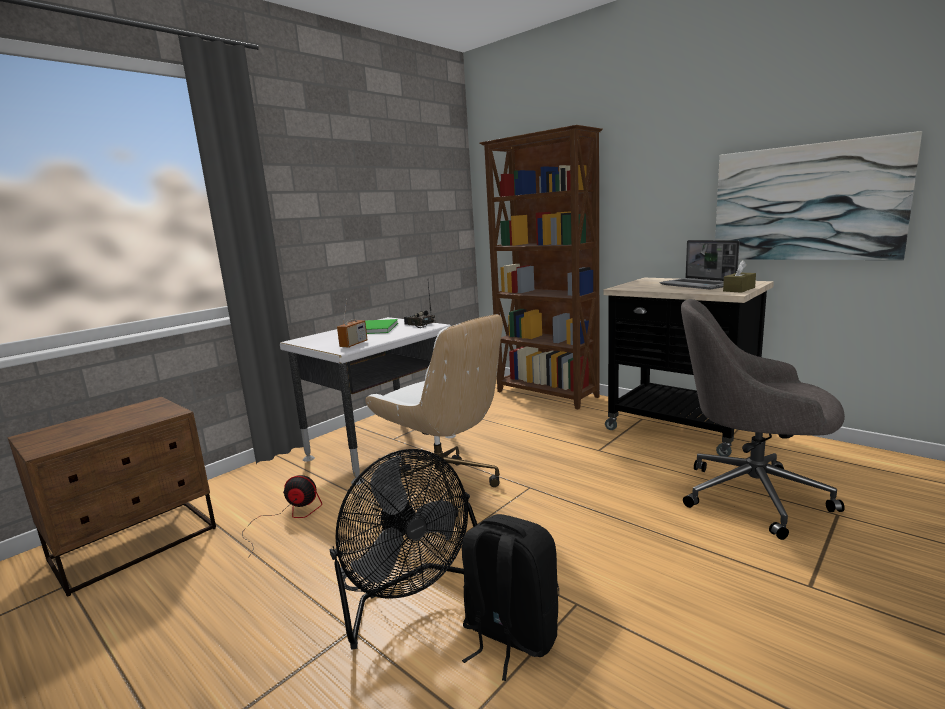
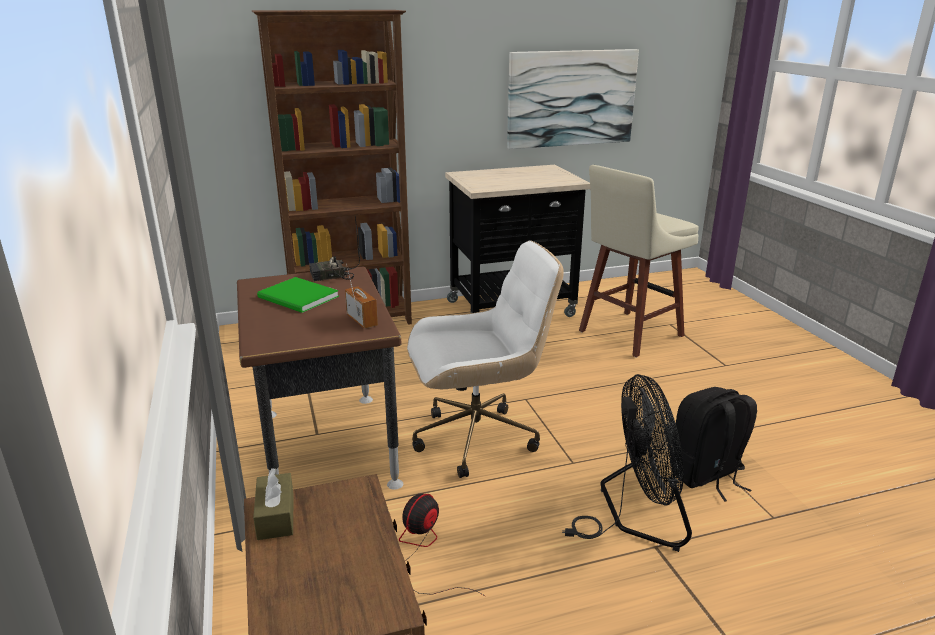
camera: 60 degrees left, 10 degrees up
white desk [280,317,456,485] -> brown desk [237,266,403,490]
laptop [659,240,740,289] -> none
grey office chair [681,299,845,540] -> beige stool [579,165,699,358]
brown tissue box [723,260,756,293] -> brown tissue box moved to [253,468,294,540]

